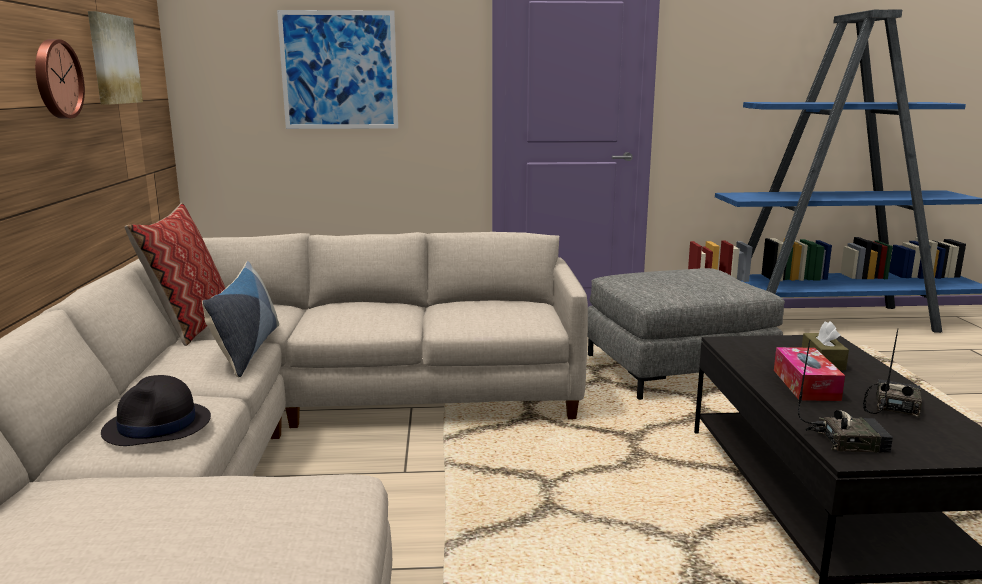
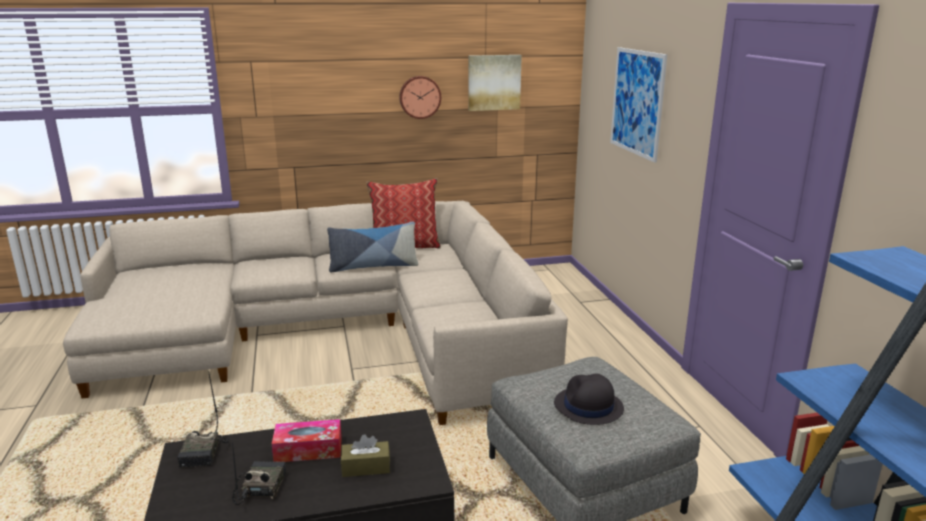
camera: 80 degrees right, 5 degrees up
black hat [101,375,211,446] -> black hat moved to [554,373,624,425]
radio [863,328,922,418] -> radio turned 105 degrees counterclockwise [232,441,286,505]

